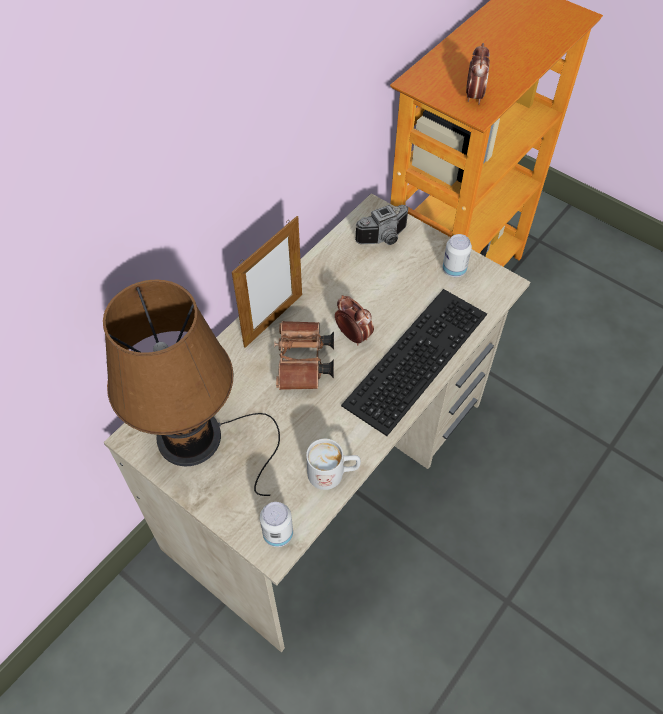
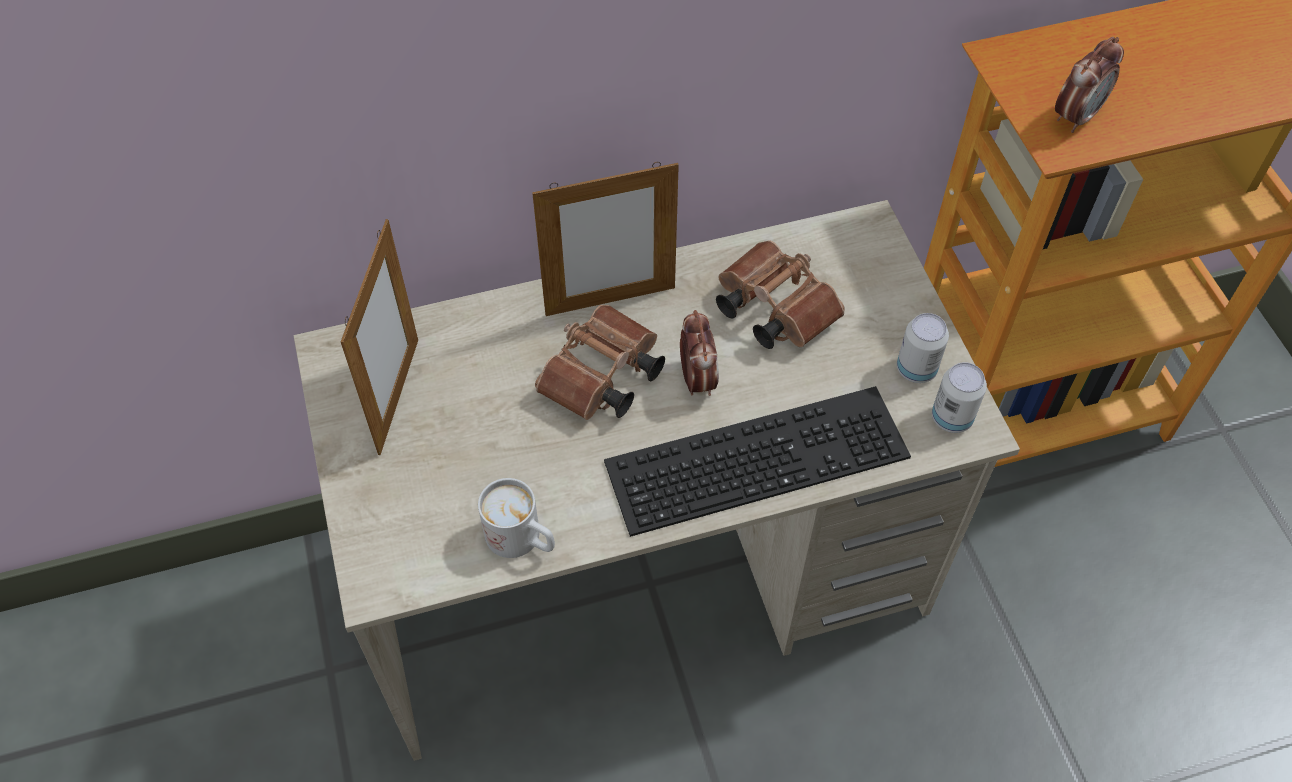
camera: 35 degrees right, 0 degrees up
brown table lamp [103,280,280,496] -> picture frame [341,219,418,455]
can [260,502,293,547] -> can moved to [932,362,987,433]
camera [355,205,409,245] -> none
none -> brown binoculars [716,240,845,349]

